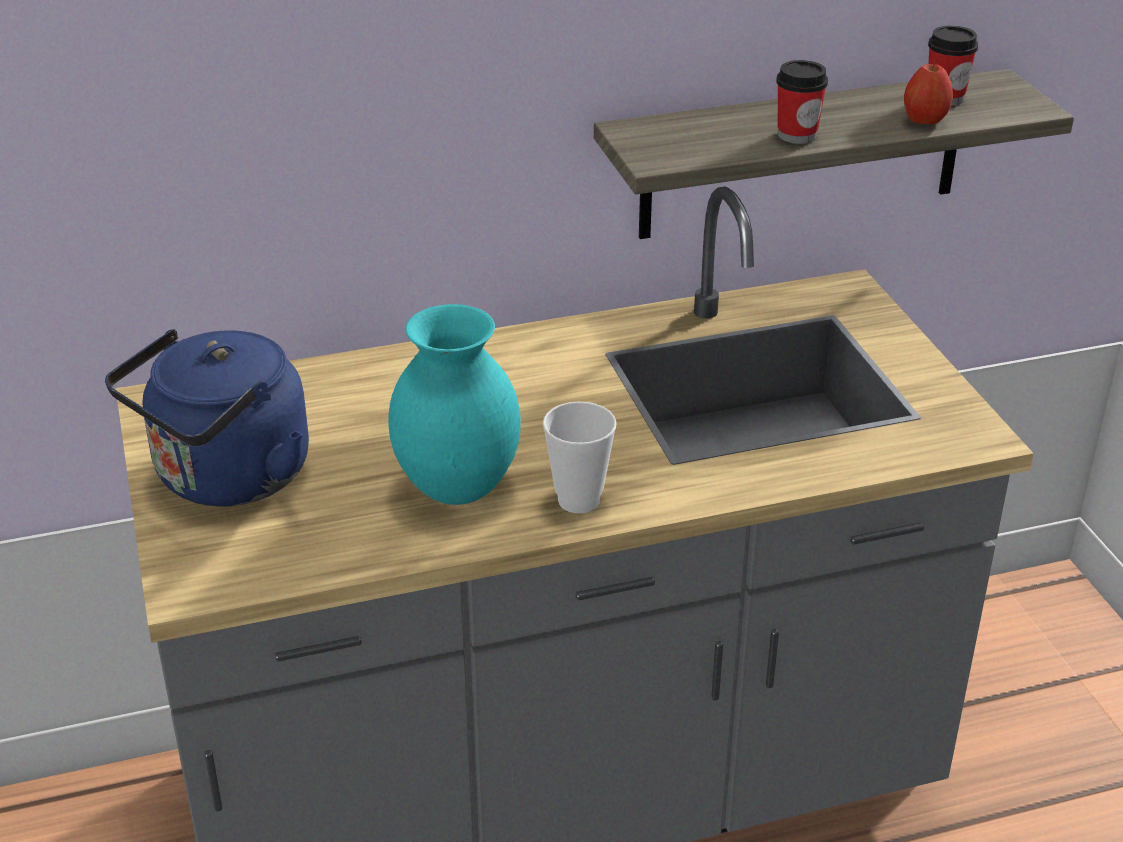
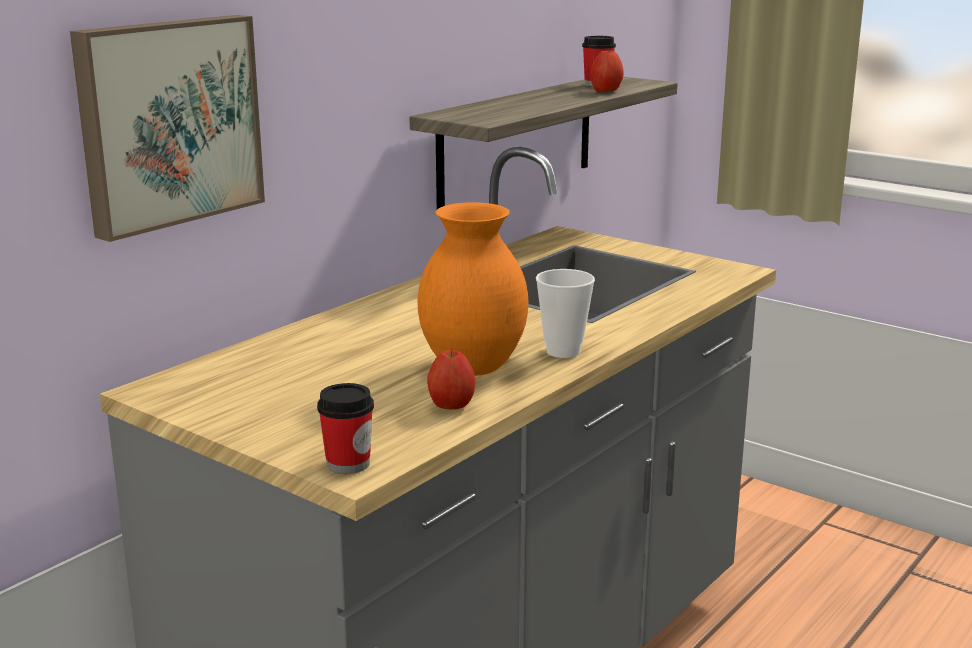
camera: 35 degrees left, 15 degrees down
blue kettle [105,329,309,506] -> none
turquoise vase [388,304,521,505] -> orange vase [417,202,528,376]
cup [776,60,828,144] -> cup moved to [317,383,374,474]
none -> picture [70,15,265,242]
none -> apple [427,349,475,409]

